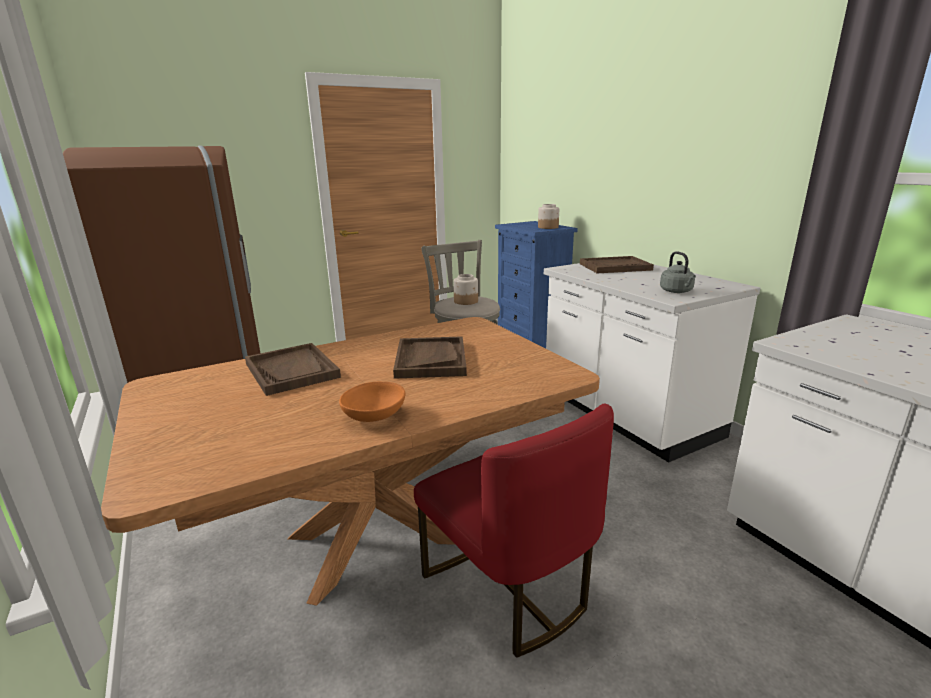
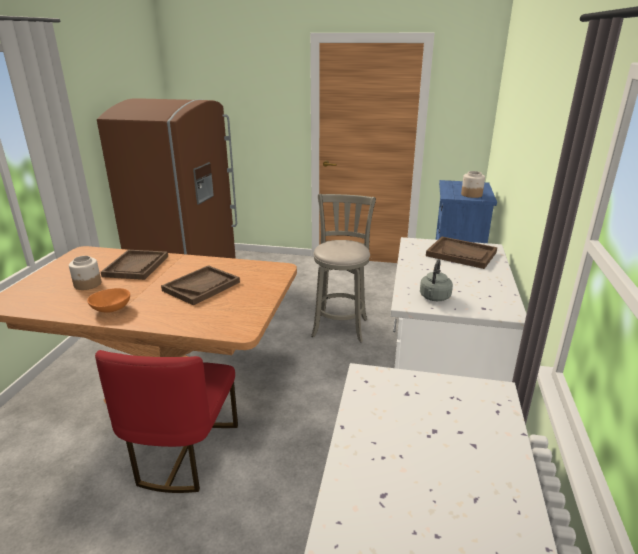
camera: 40 degrees right, 5 degrees up
jar [453,274,478,305] -> jar moved to [69,256,101,290]

